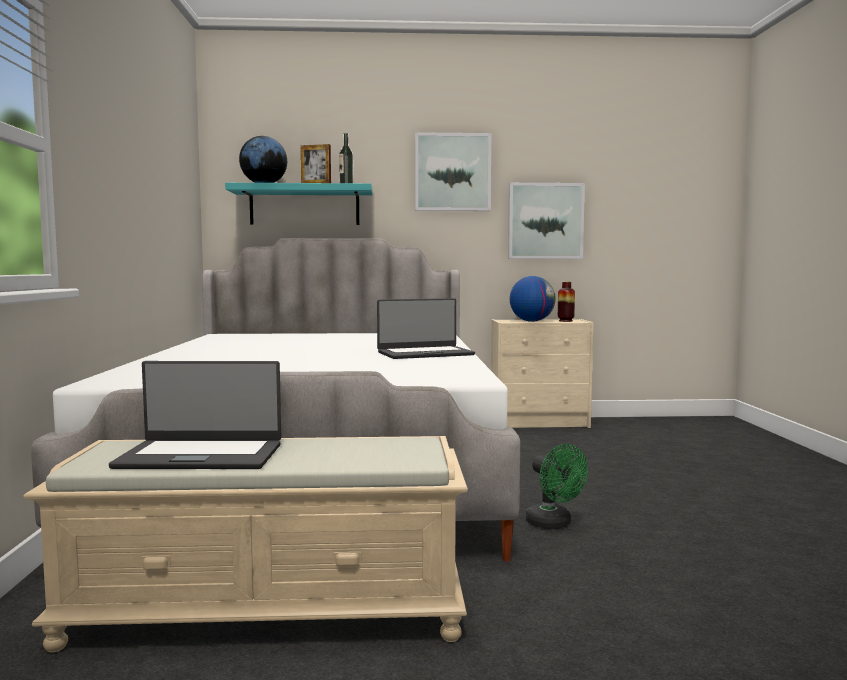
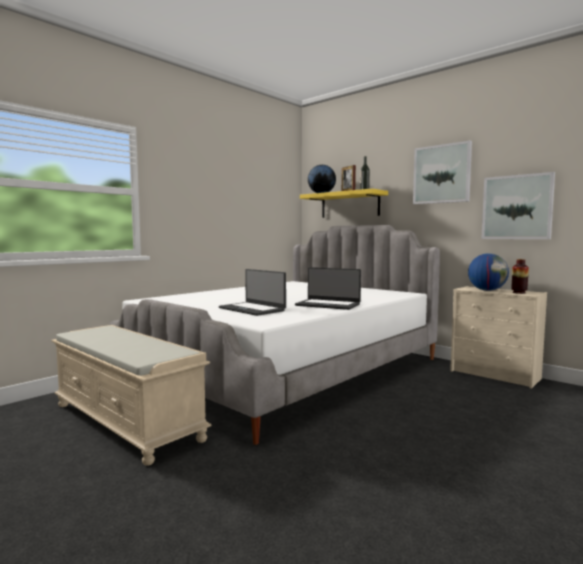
camera: 45 degrees right, 0 degrees up
laptop [109,361,281,469] -> laptop moved to [219,269,286,316]
turquoise shelf [225,183,373,225] -> yellow shelf [300,189,388,218]
green fan [526,444,588,529] -> none

